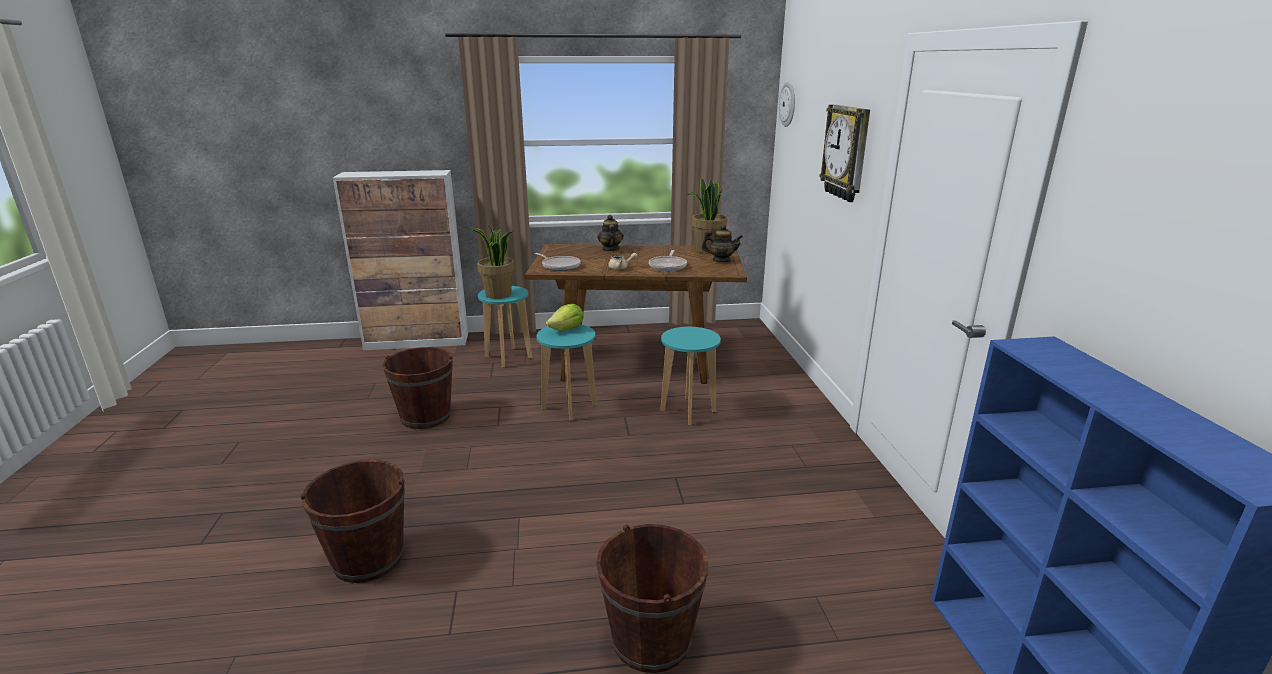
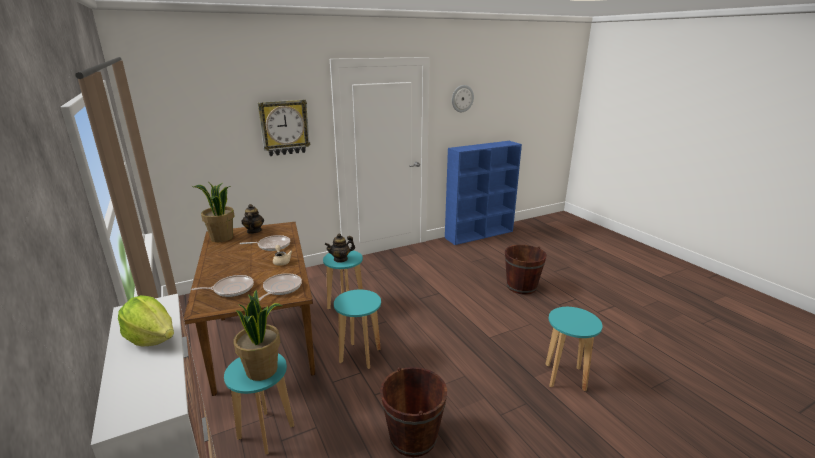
camera: 110 degrees left, 0 degrees up
brown bucket [301,460,405,583] -> turquoise stool [545,307,603,391]
lettuce [546,304,584,331] -> lettuce moved to [118,295,174,347]
teapot [597,215,624,251] -> teapot moved to [325,233,355,263]
wall clock [779,82,795,127] -> wall clock moved to [452,85,474,112]
none -> frying pan [191,275,254,297]

